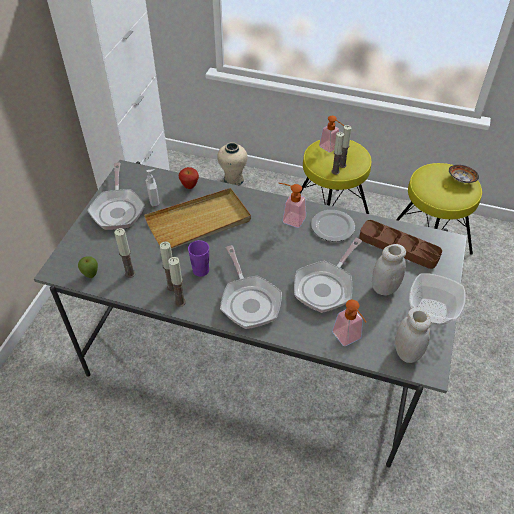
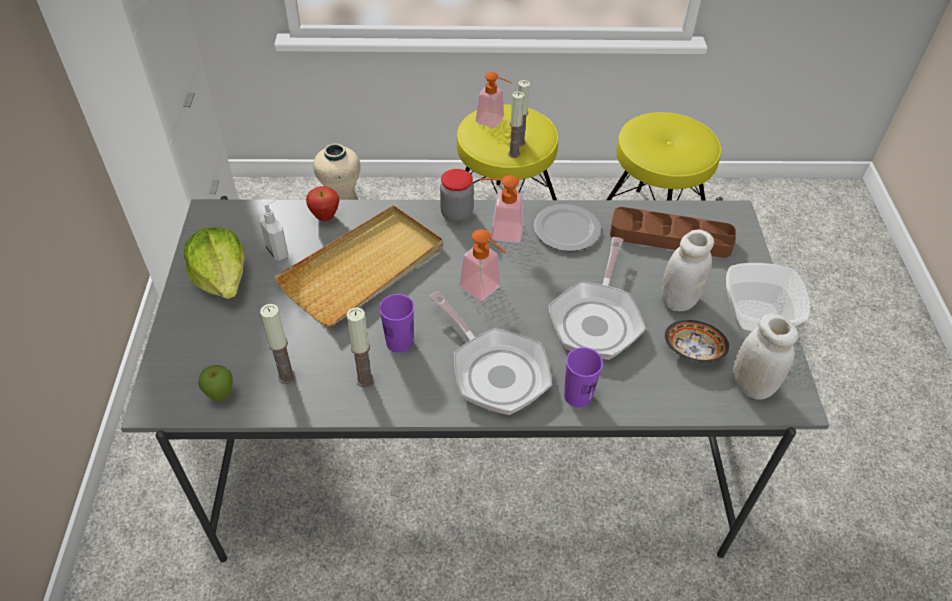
camera: 20 degrees left, 0 degrees up
frying pan [87,162,145,230] -> lettuce [184,227,245,299]
candle [168,257,186,307] -> none
soap dispenser [332,300,366,346] -> soap dispenser moved to [459,229,507,301]
bowl [449,165,479,183] -> bowl moved to [665,320,729,362]
none -> jar [440,169,474,223]
none -> purple cup [564,347,603,407]

